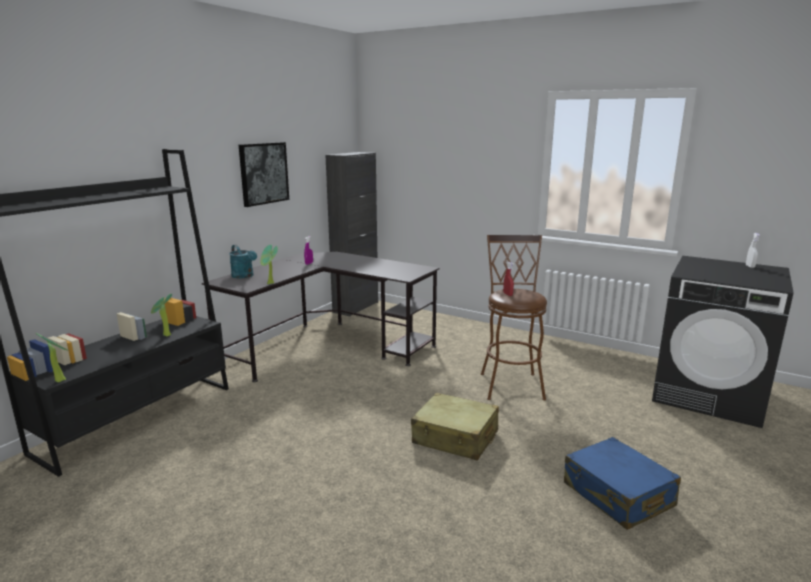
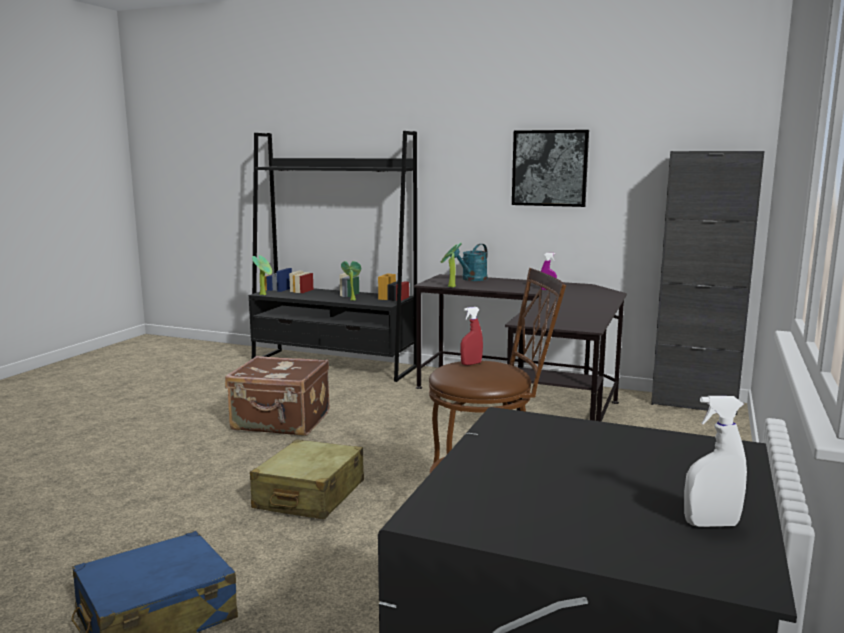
camera: 80 degrees right, 5 degrees down
none -> brown suitcase [225,356,329,436]

